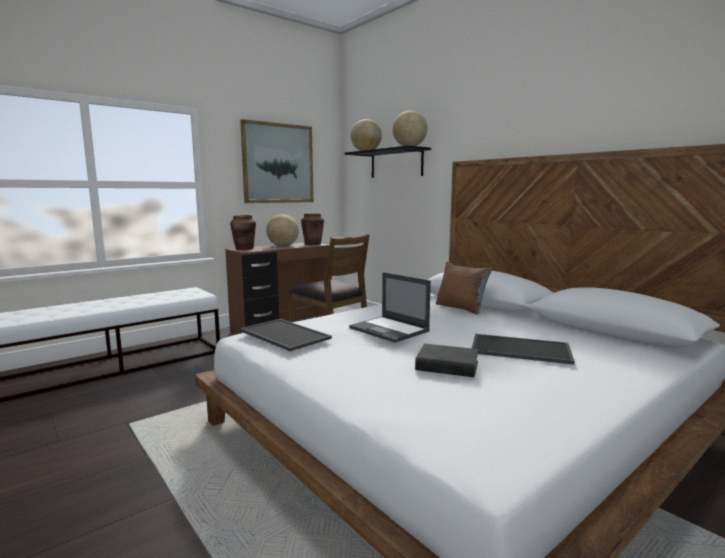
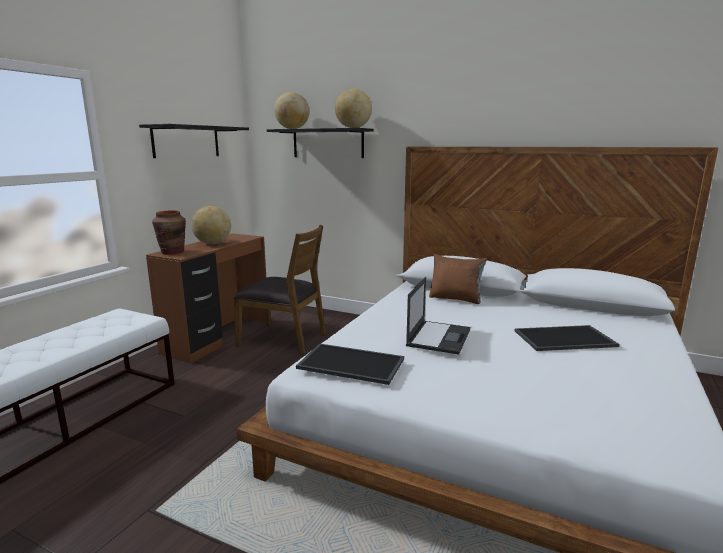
camera: 25 degrees left, 5 degrees up
picture [240,119,313,203] -> black shelf [139,124,249,158]
brown vase [301,214,324,245] -> none
laptop [349,272,431,343] -> laptop turned 90 degrees counterclockwise [406,277,470,355]
black book [415,344,479,377] -> none

